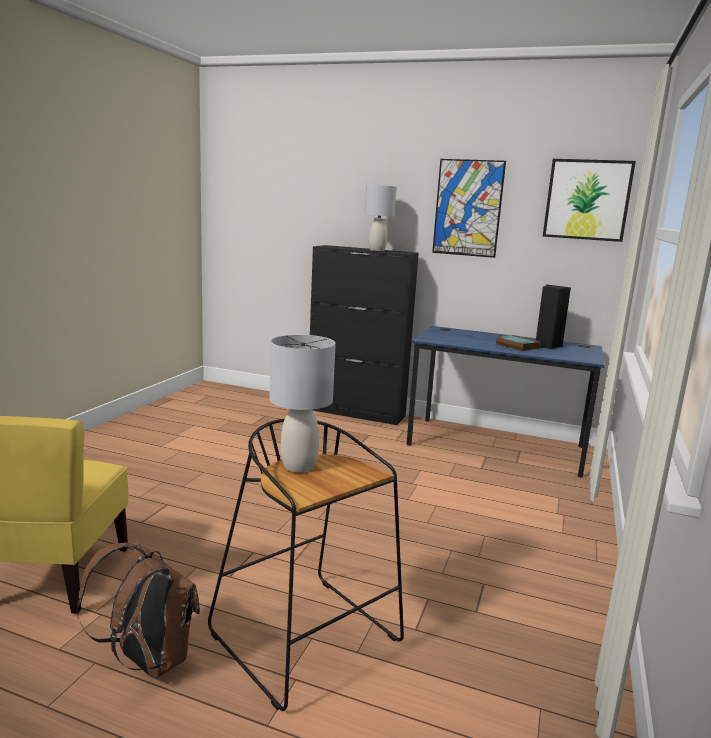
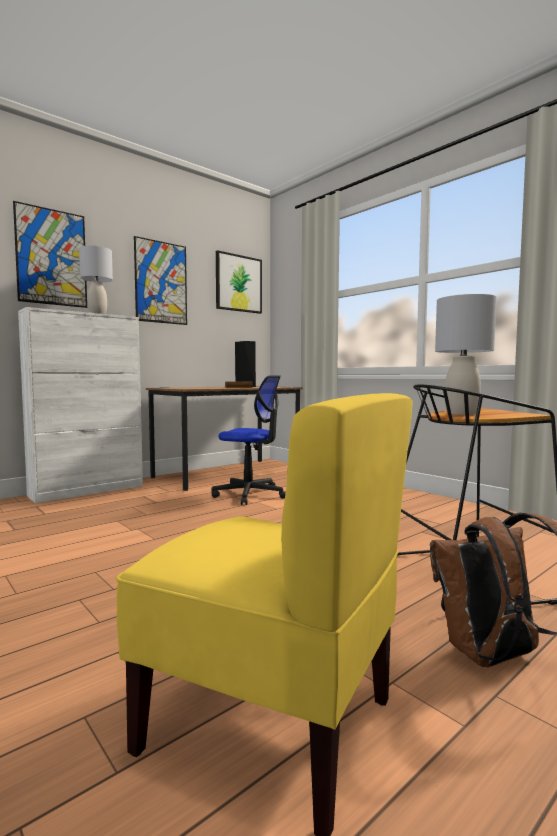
camera: 60 degrees left, 10 degrees down
black cabinet [310,245,419,425] -> white cabinet [18,307,143,503]
blue desk [406,326,605,478] -> brown desk [146,386,303,491]
none -> picture [13,201,87,308]
none -> office chair [212,375,286,505]

